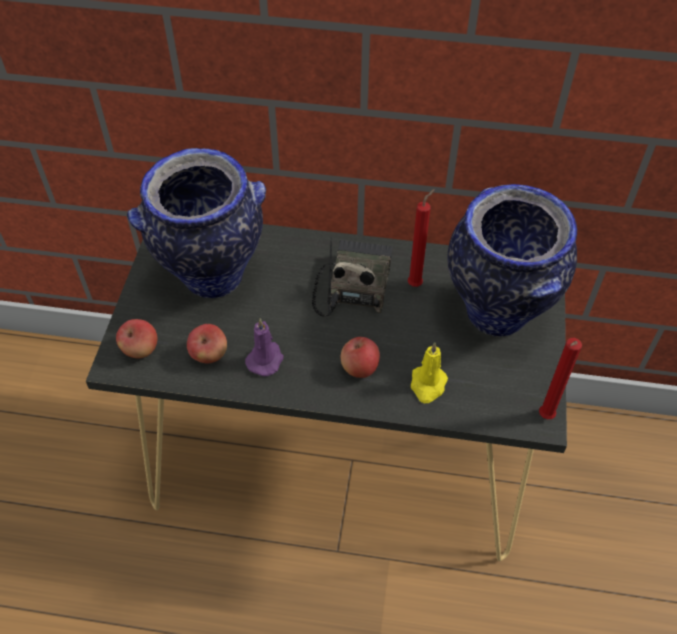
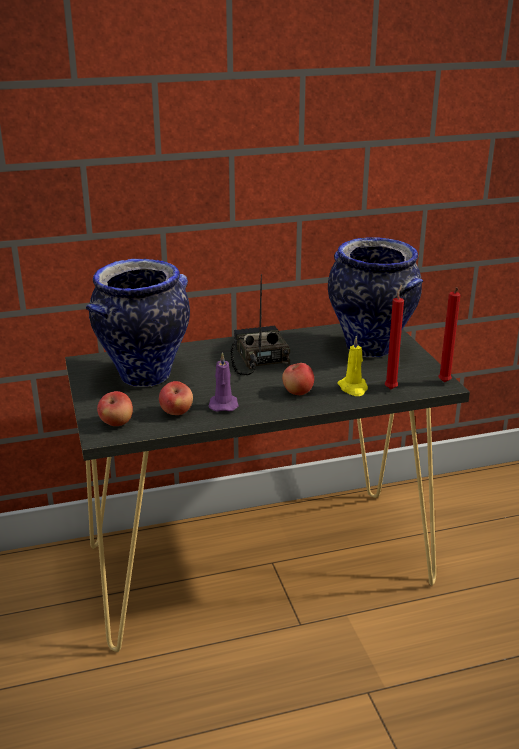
camera: 25 degrees left, 25 degrees down
red candle [408,189,435,287] -> red candle moved to [385,285,404,389]

